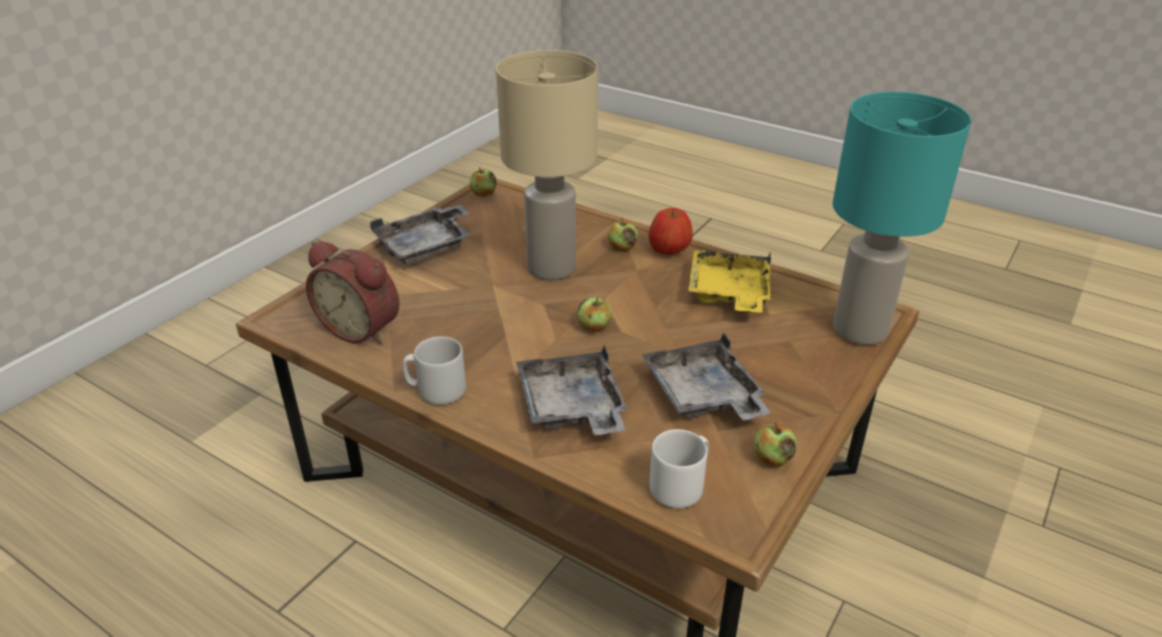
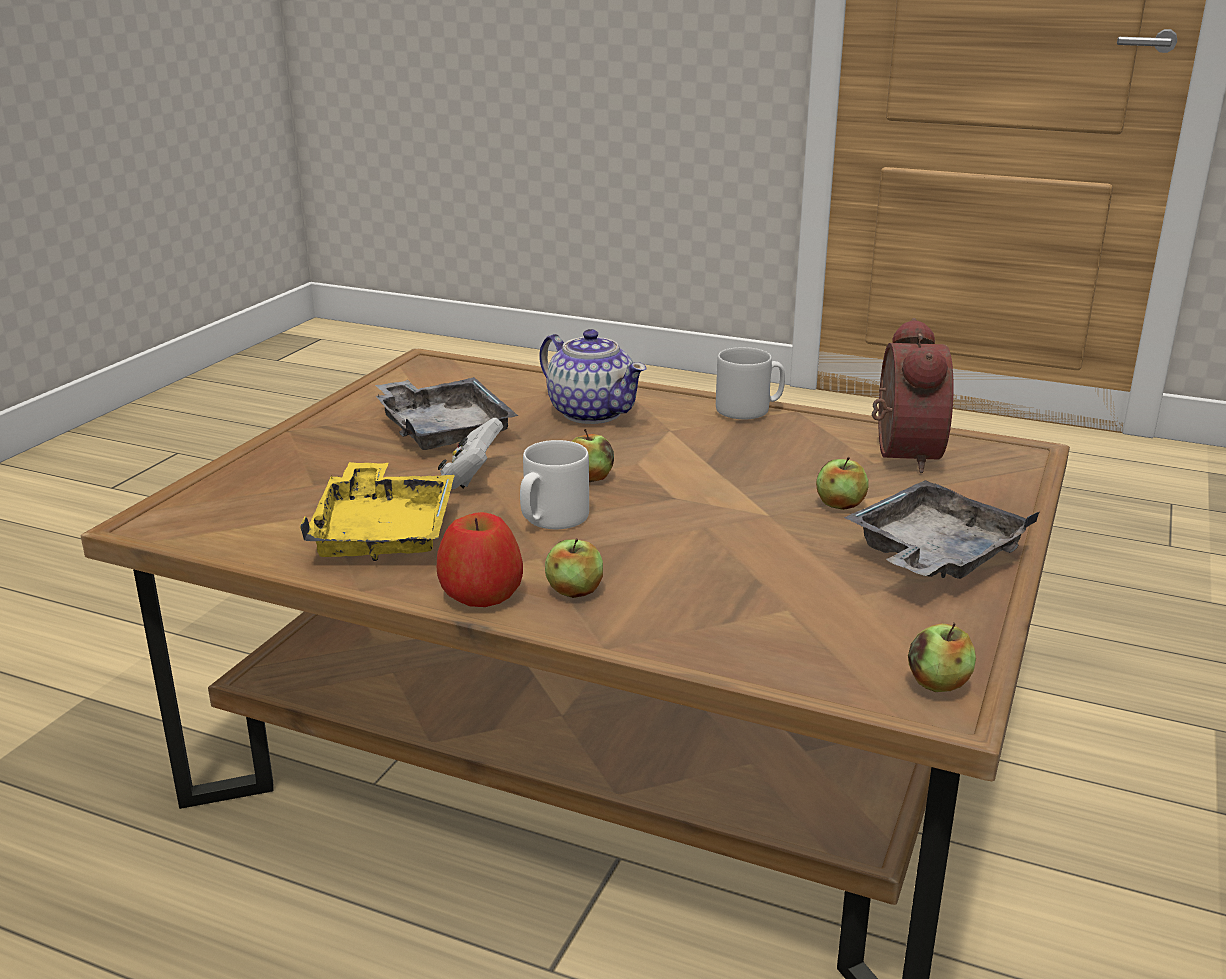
camera: 170 degrees right, 10 degrees down
alarm clock [306,241,399,344] -> alarm clock turned 75 degrees clockwise [872,318,954,473]
beige table lamp [496,50,598,280] -> none
grey tray [516,345,627,435] -> teapot [539,329,647,424]
white mug [649,429,709,508] -> white mug moved to [520,440,589,529]
apple [754,423,797,466] -> apple moved to [816,457,868,510]
turquoise table lamp [833,92,971,345] -> none
none -> white game controller [438,418,503,489]

